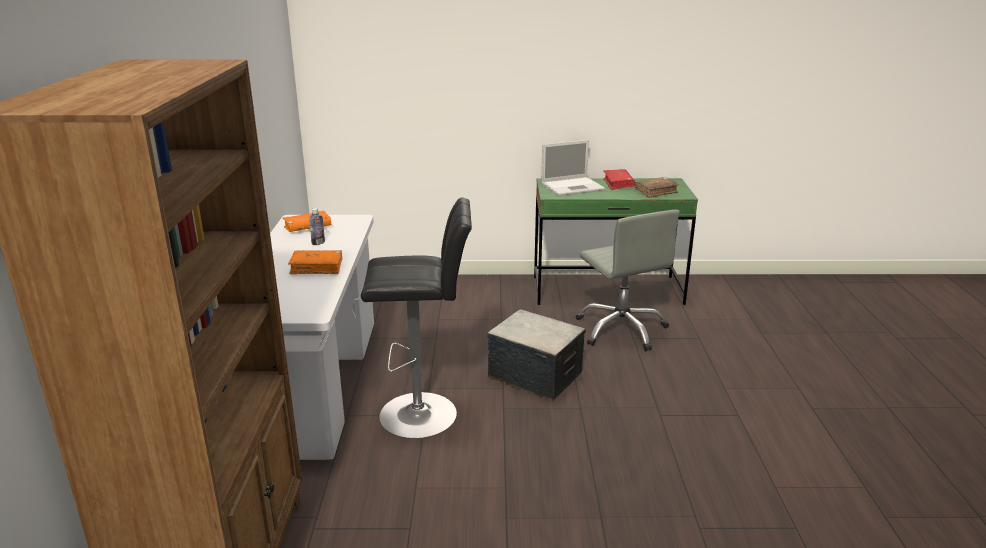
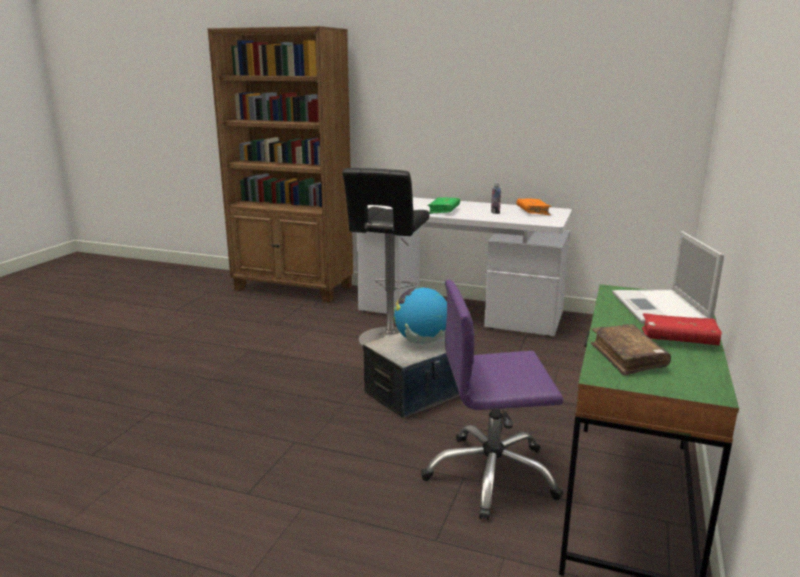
camera: 110 degrees right, 5 degrees down
orange book [288,250,342,274] -> green book [427,197,460,214]
grey office chair [575,210,680,351] -> purple office chair [421,280,563,520]
none -> globe [394,286,447,344]

